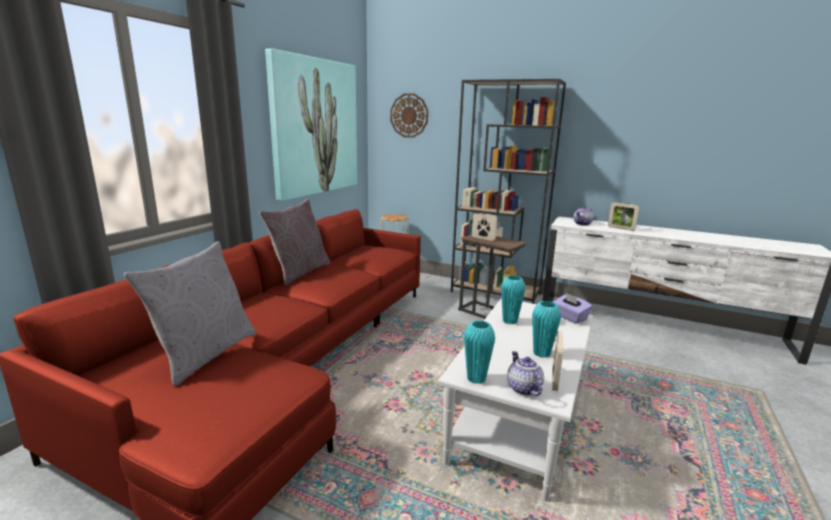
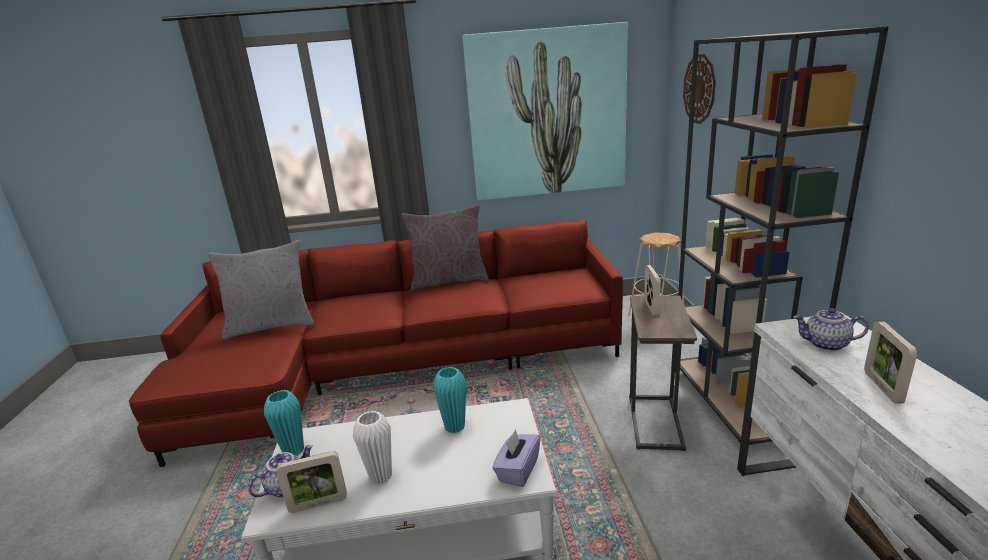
camera: 60 degrees right, 5 degrees up
turquoise vase [532,301,561,358] -> white vase [353,411,392,485]

